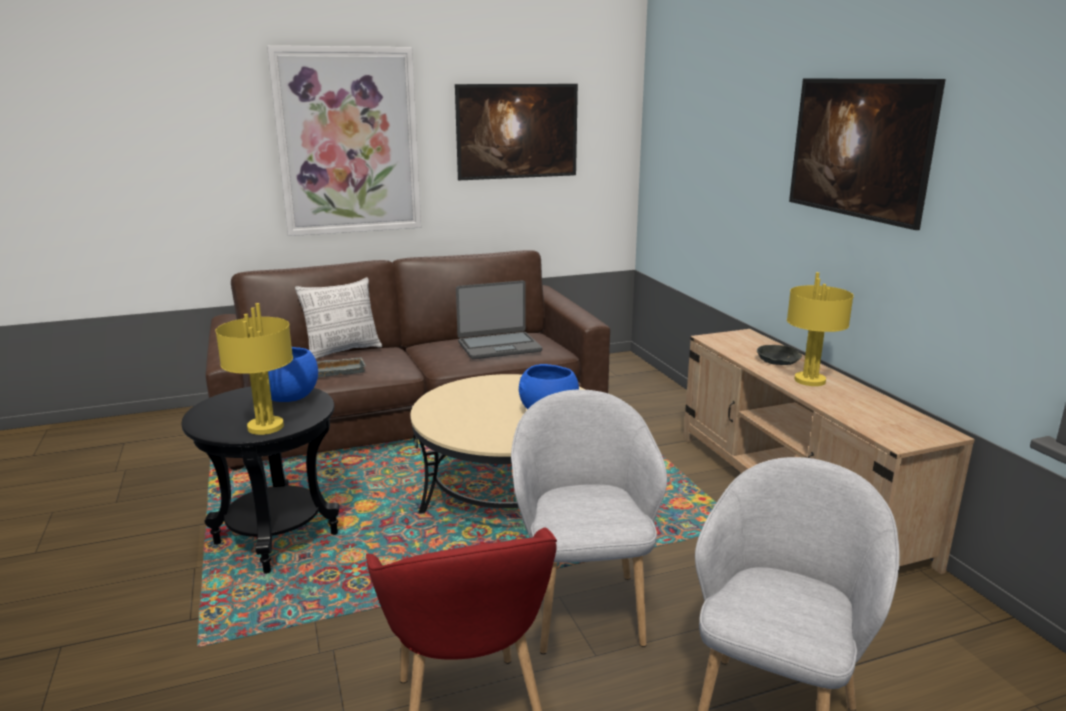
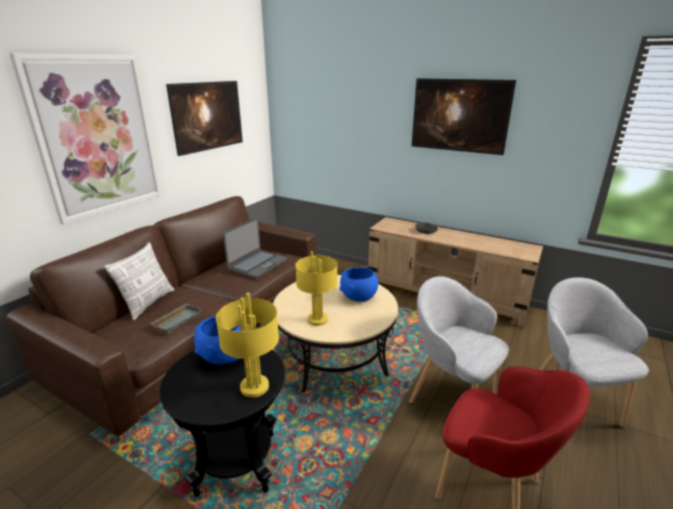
camera: 40 degrees left, 5 degrees up
yellow table lamp [787,272,854,386] -> yellow table lamp moved to [295,251,337,326]

